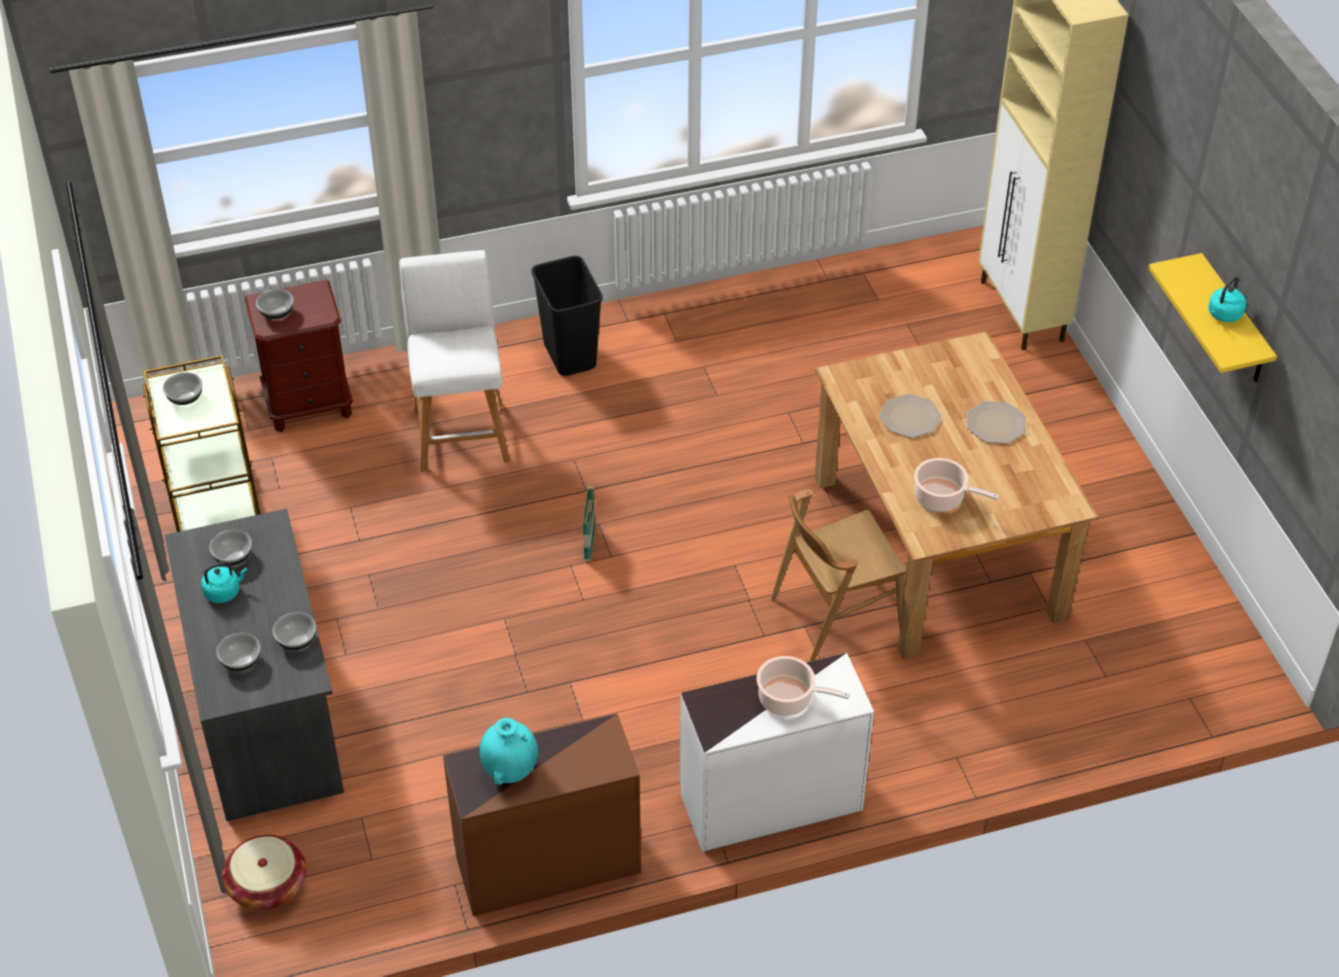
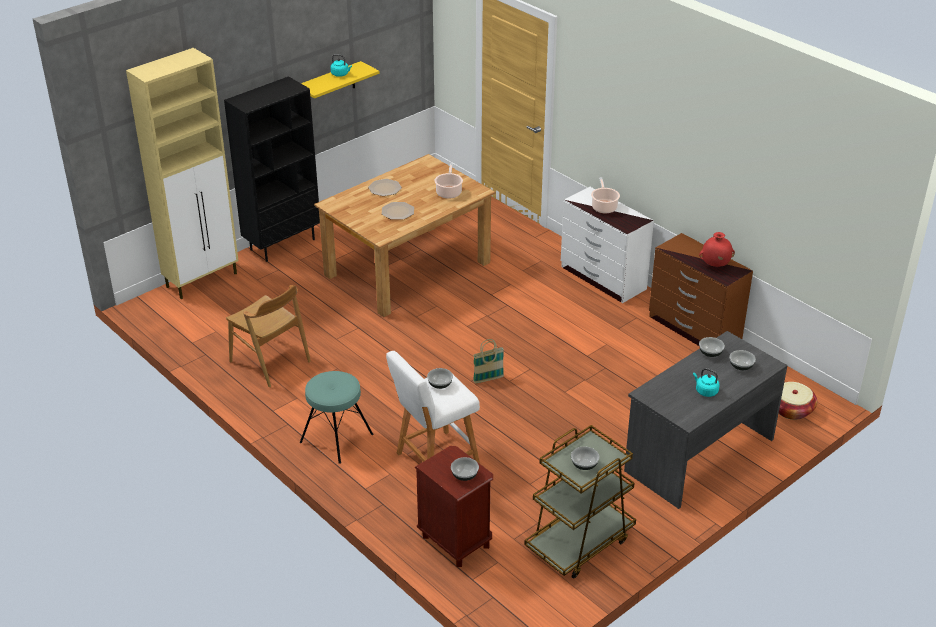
camera: 115 degrees left, 10 degrees down
bowl [210,530,252,566] -> bowl moved to [427,368,453,389]
turquoise vase [480,718,538,785] -> red vase [699,232,735,267]
black trash can [531,256,603,376] -> turquoise stool [300,371,374,464]
brown chair [771,489,907,662] -> brown chair moved to [226,285,311,387]
none -> black bookcase [224,76,320,262]

